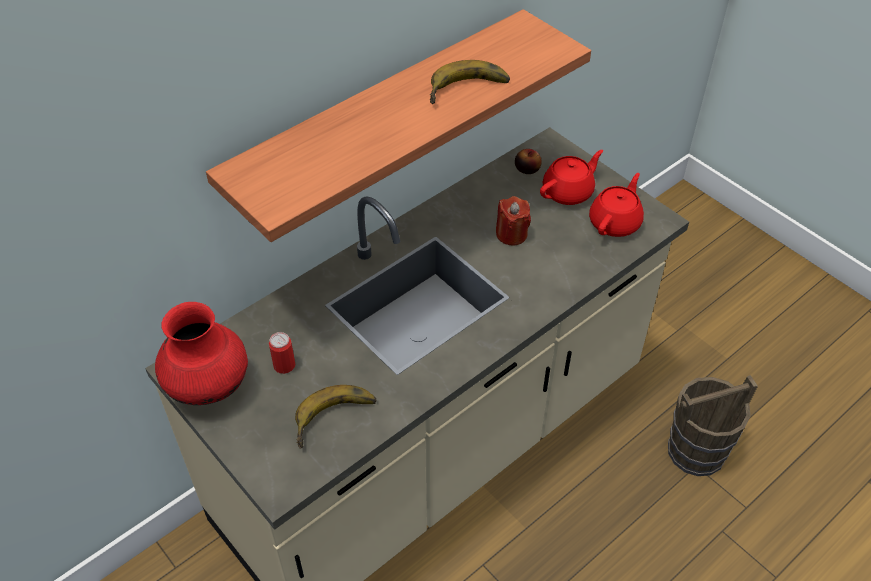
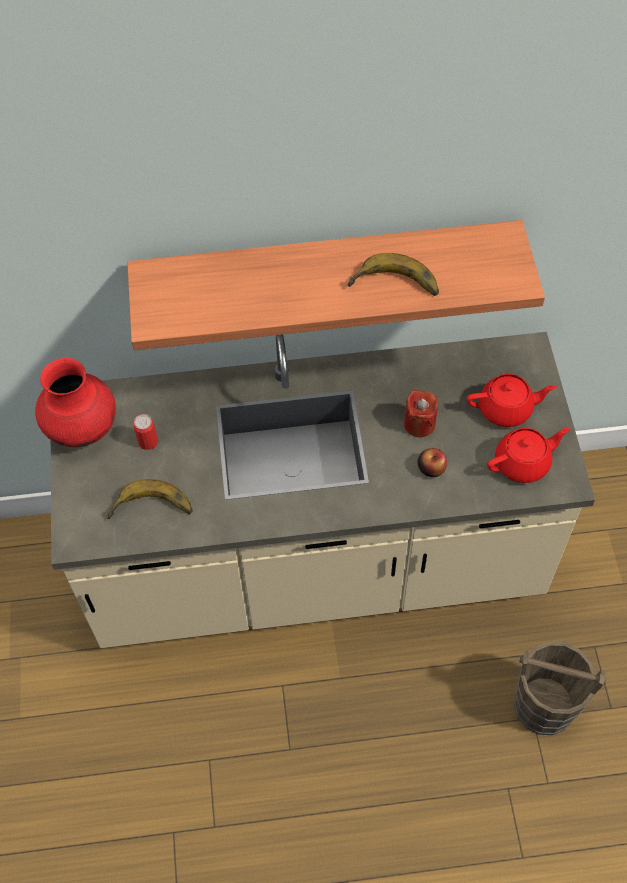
camera: 35 degrees right, 10 degrees up
apple [515,149,541,174] -> apple moved to [417,448,447,477]

